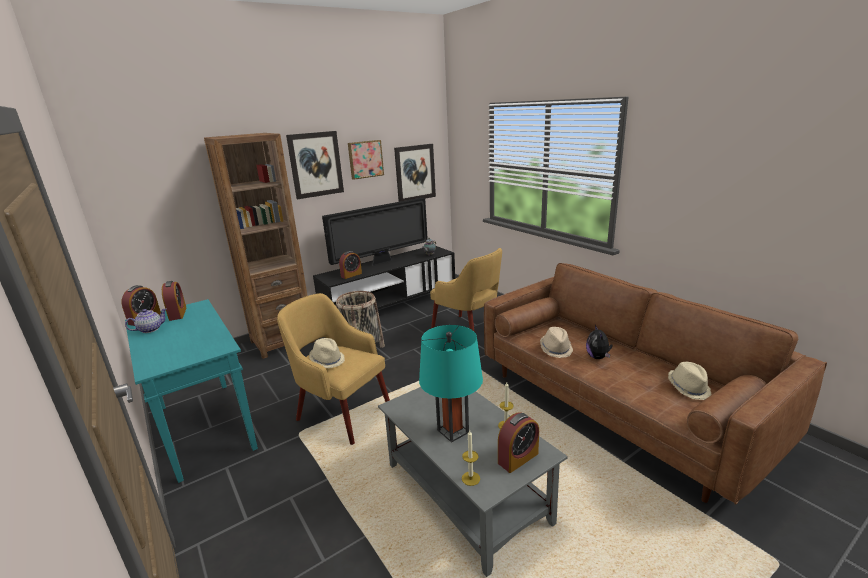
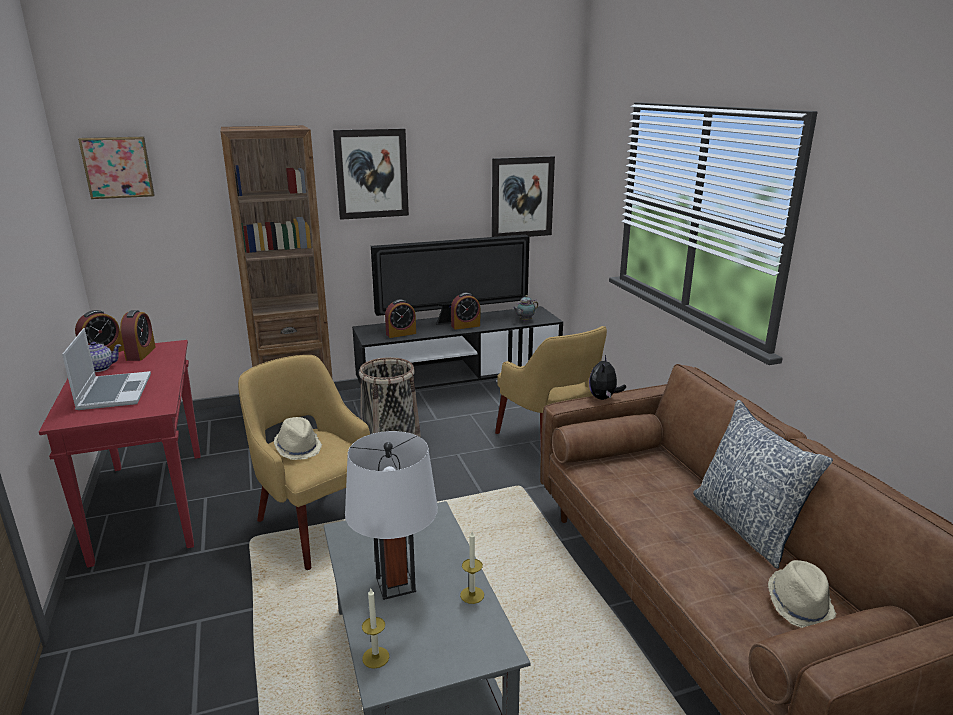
camera: 15 degrees right, 0 degrees up
turquoise console table [125,299,258,483] -> red console table [39,340,201,568]
picture [348,140,384,180] -> picture moved to [78,137,154,199]
turquoise table lamp [419,325,483,443] -> white table lamp [345,431,438,600]
alarm clock [498,412,539,473] -> alarm clock moved to [451,293,480,330]
beige hat [540,327,573,358] -> none
plush toy [586,325,613,359] -> plush toy moved to [589,355,626,400]
none -> laptop [62,328,151,410]
none -> pillow [693,400,833,568]

